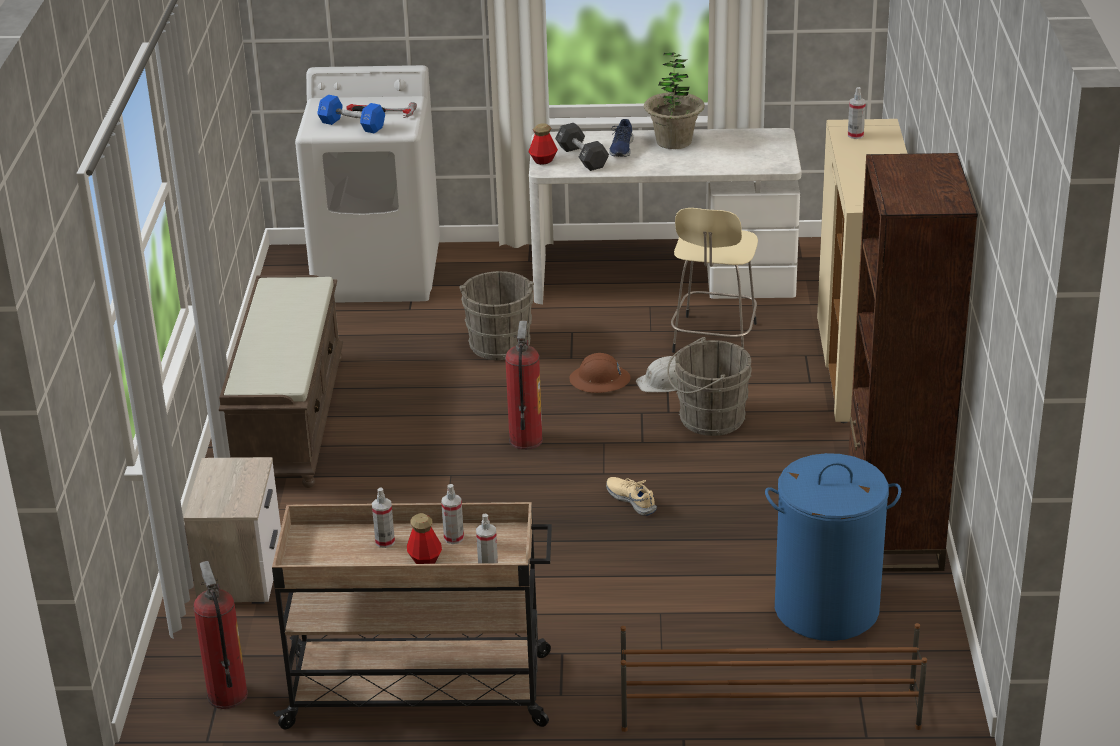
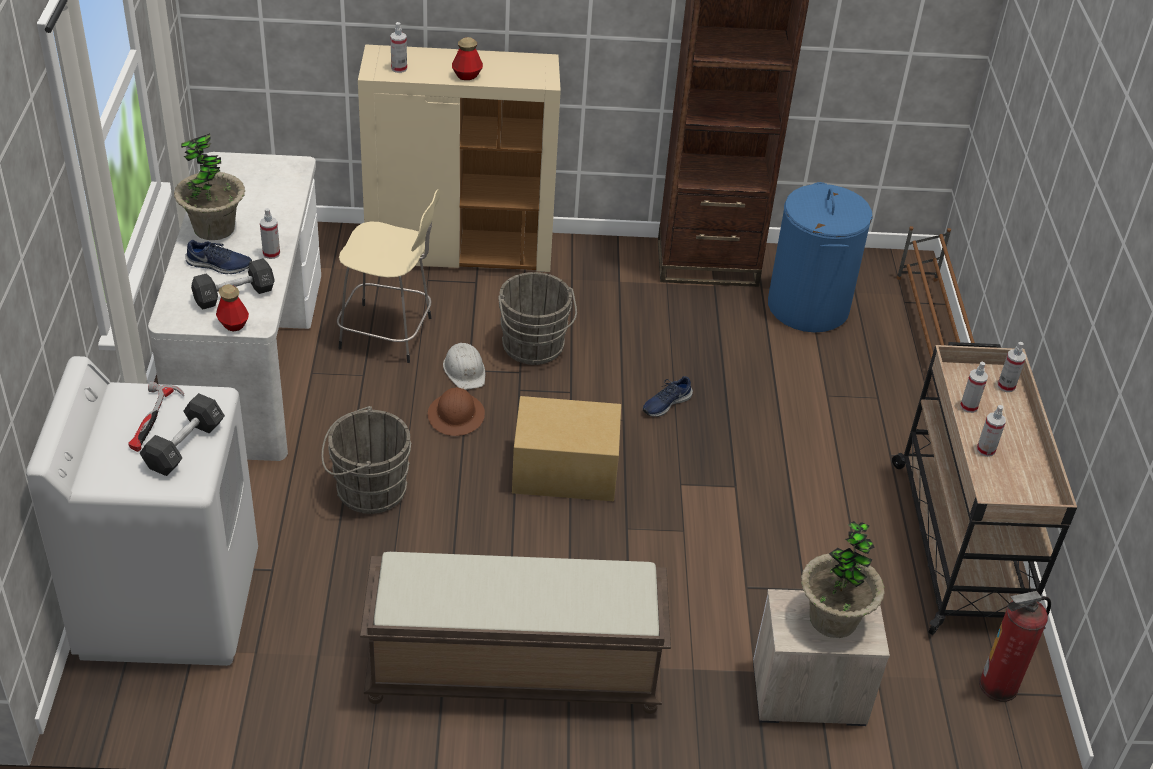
camera: 95 degrees left, 10 degrees up
blue dumbbell [318,95,385,134] -> black dumbbell [140,393,225,476]
bottle [407,513,442,564] -> bottle moved to [452,37,483,80]
fire extinguisher [505,320,543,450] -> cardboard box [512,396,621,501]
beige shoe [606,477,657,516] -> blue shoe [643,376,693,417]
none -> spray bottle [260,208,280,259]
none -> potted plant [801,521,885,638]

